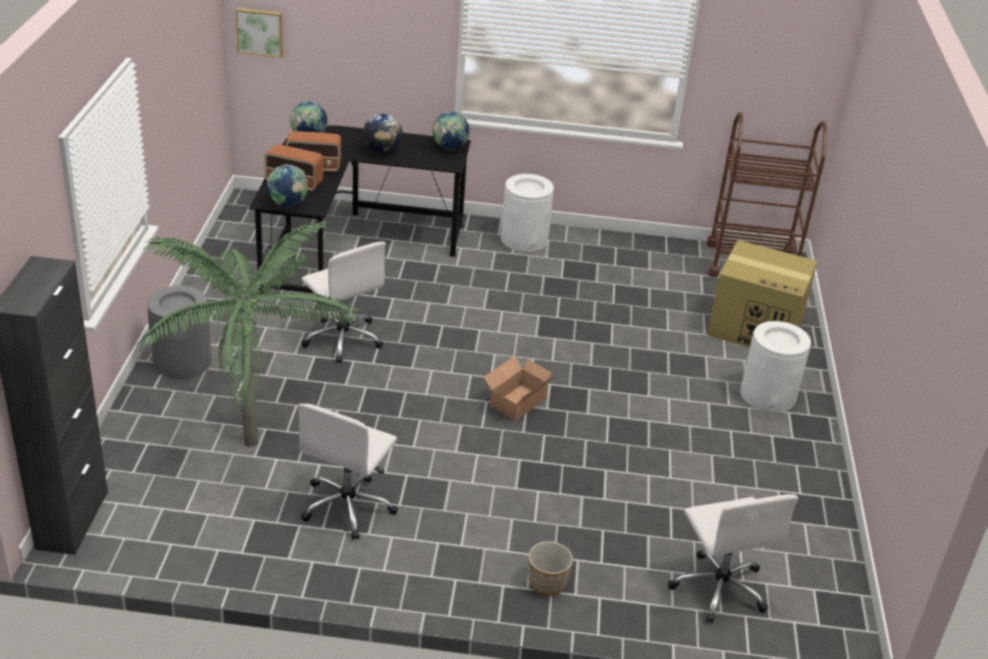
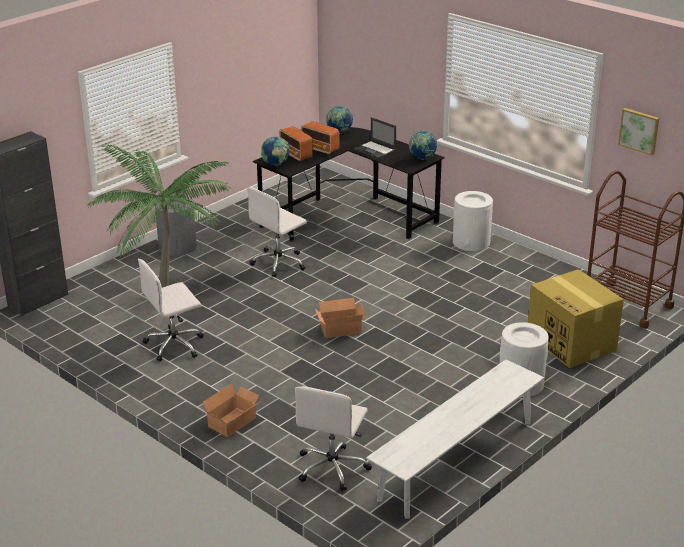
camera: 40 degrees right, 5 degrees down
picture [235,8,283,58] -> picture moved to [618,108,659,155]
white office chair [301,241,386,363] -> white office chair turned 45 degrees clockwise [247,187,307,277]
globe [363,114,403,154] -> laptop [354,117,396,159]
planter [528,541,573,596] -> cardboard box [203,383,261,437]
none -> white bench [366,359,544,519]

